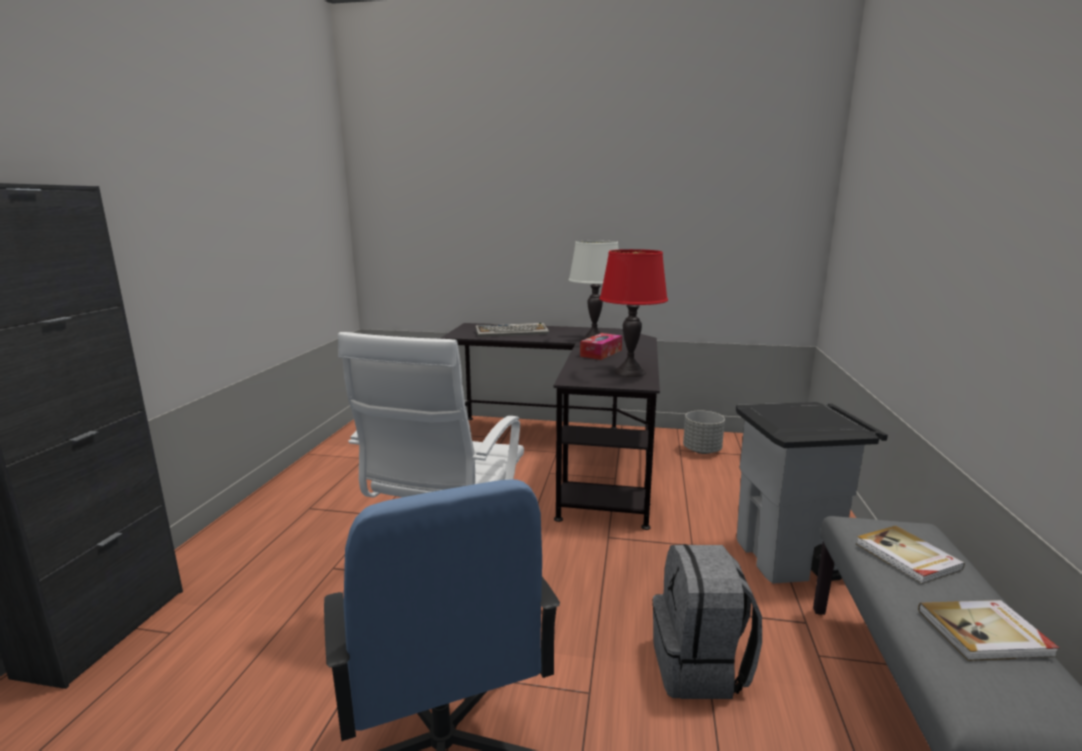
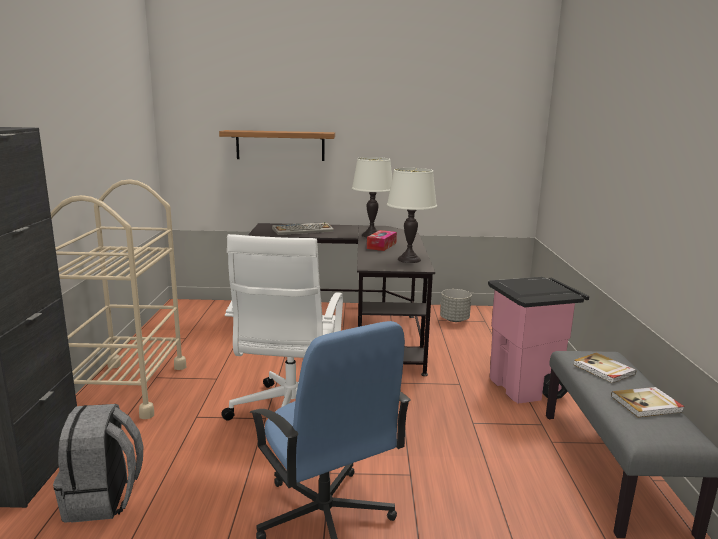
camera: 10 degrees left, 0 degrees up
red table lamp [599,249,668,377] -> white table lamp [387,168,437,263]
grey backpack [653,544,762,699] -> grey backpack moved to [53,404,143,523]
grey trash can [736,402,888,584] -> pink trash can [488,277,589,404]
none -> beige cart [51,179,186,419]
none -> shelf [219,130,335,161]

